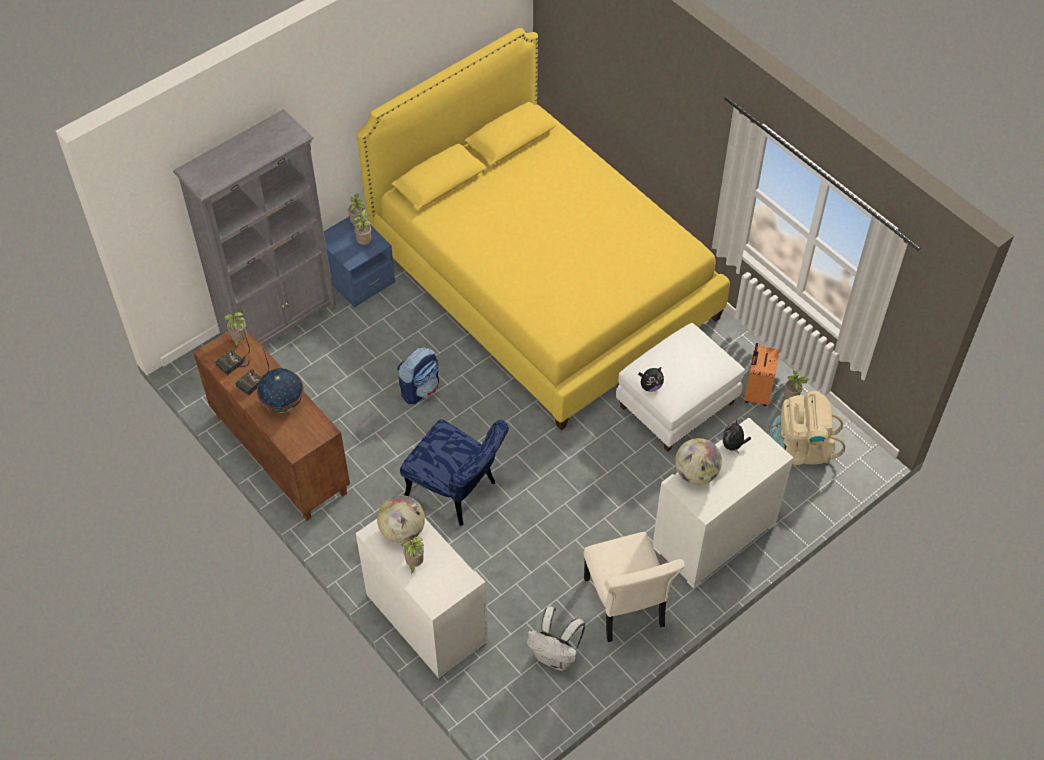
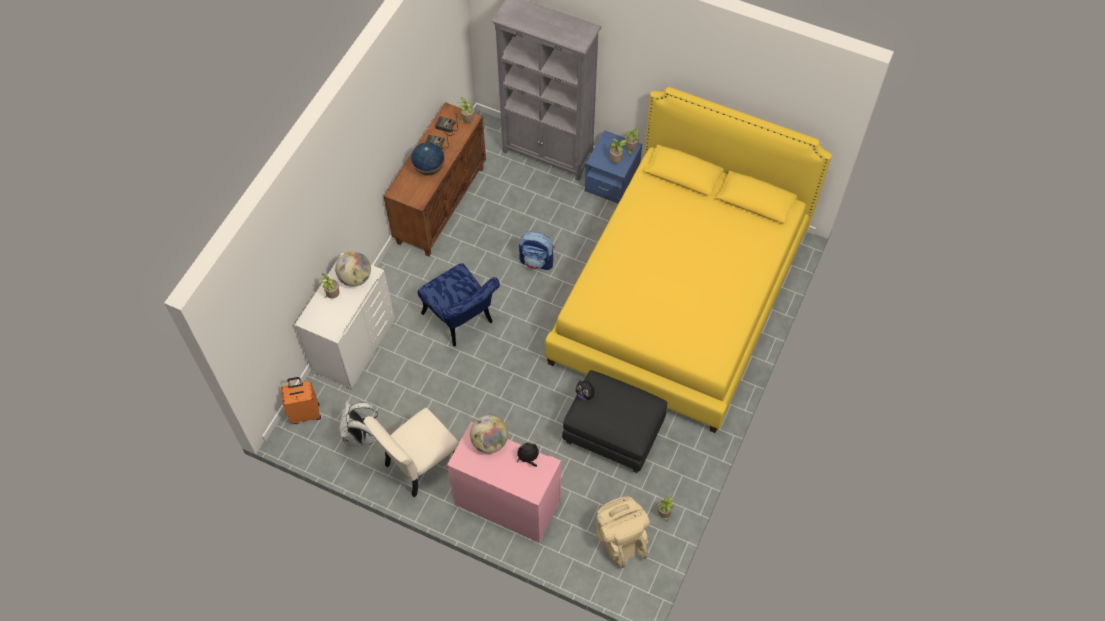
camera: 65 degrees right, 5 degrees up
blue chair [400,419,509,526] -> blue chair turned 45 degrees counterclockwise [418,263,500,346]
white ottoman [616,323,745,452] -> black ottoman [562,370,667,473]
white dresser [652,418,793,589] -> pink dresser [447,422,561,543]
orange suitcase [744,343,779,406] -> orange suitcase moved to [281,377,321,424]

